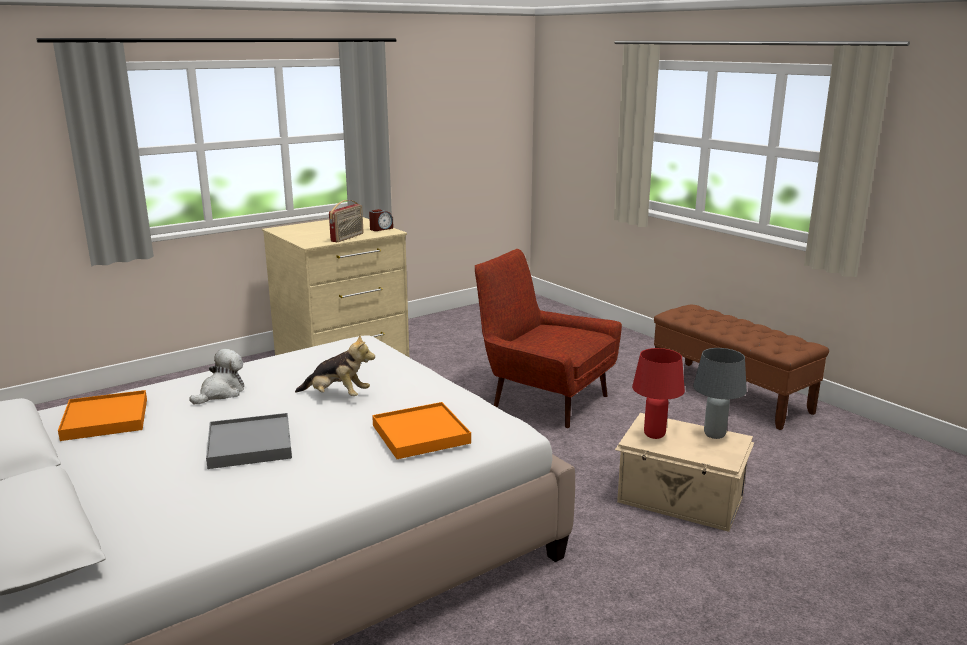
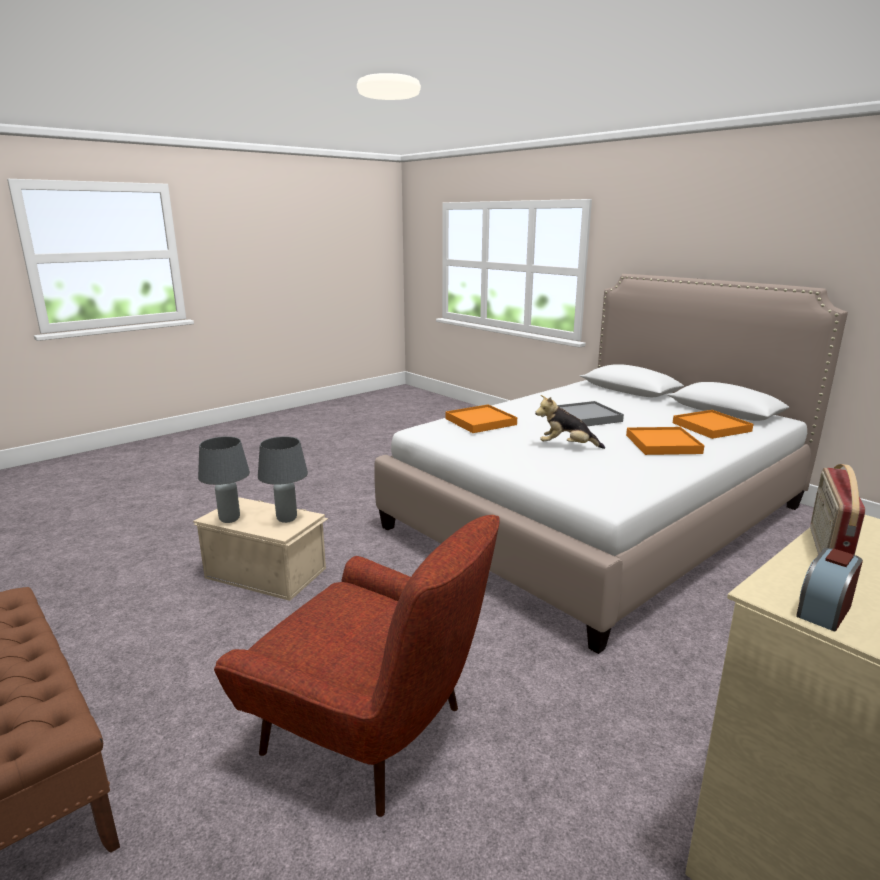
camera: 175 degrees right, 0 degrees up
plush toy [189,349,244,405] -> orange tray [626,427,705,455]
red table lamp [632,348,685,439] -> grey table lamp [258,436,308,523]

